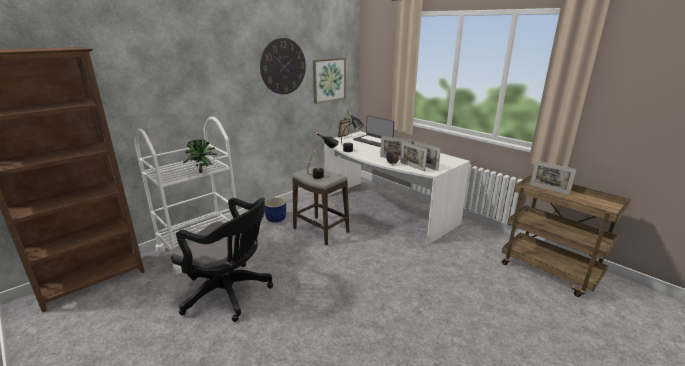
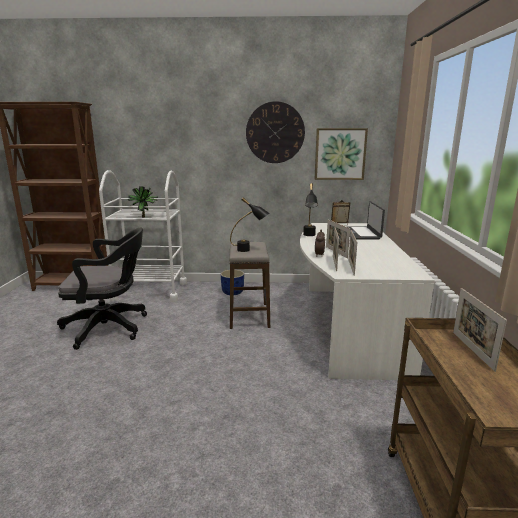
camera: 45 degrees right, 5 degrees down
black office chair [171,198,273,322] -> black office chair turned 75 degrees counterclockwise [57,228,147,350]

